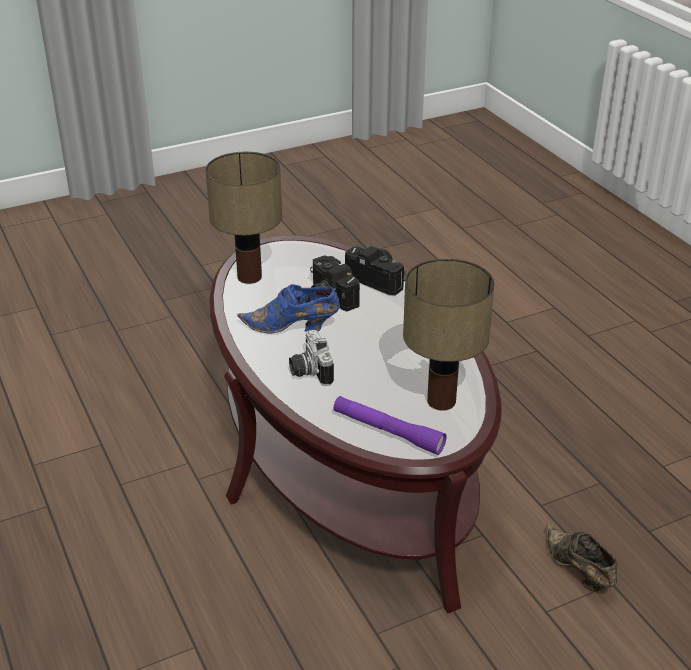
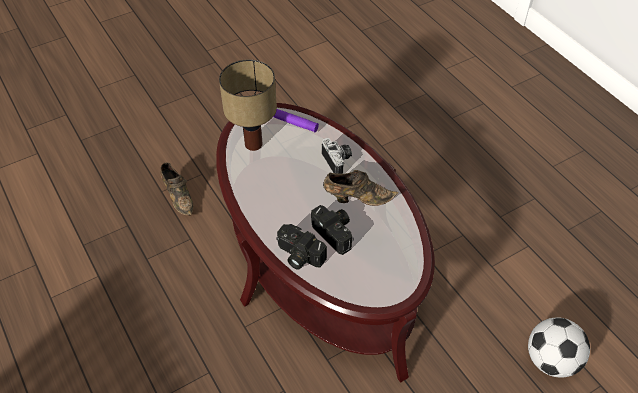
camera: 175 degrees right, 15 degrees up
table lamp [205,152,282,284] -> none
blue shoe [237,284,340,333] -> brown shoe [323,170,398,206]
none -> football [528,317,590,377]

